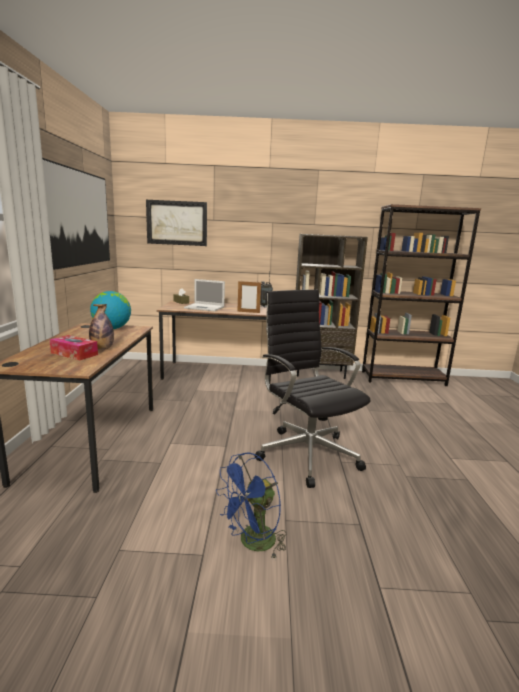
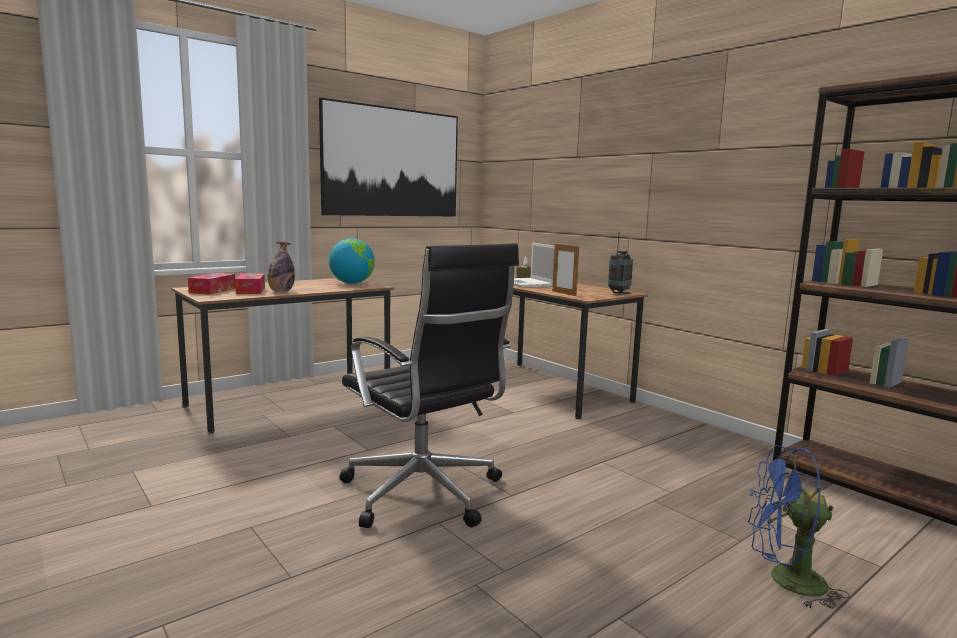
camera: 50 degrees right, 5 degrees down
picture [146,200,207,246] -> none
blue fan [216,453,286,558] -> blue fan moved to [747,445,849,609]
black office chair [255,290,371,488] -> black office chair turned 120 degrees clockwise [339,243,519,528]
brown bookcase [296,234,368,379] -> none
none -> tissue box [188,273,235,295]

